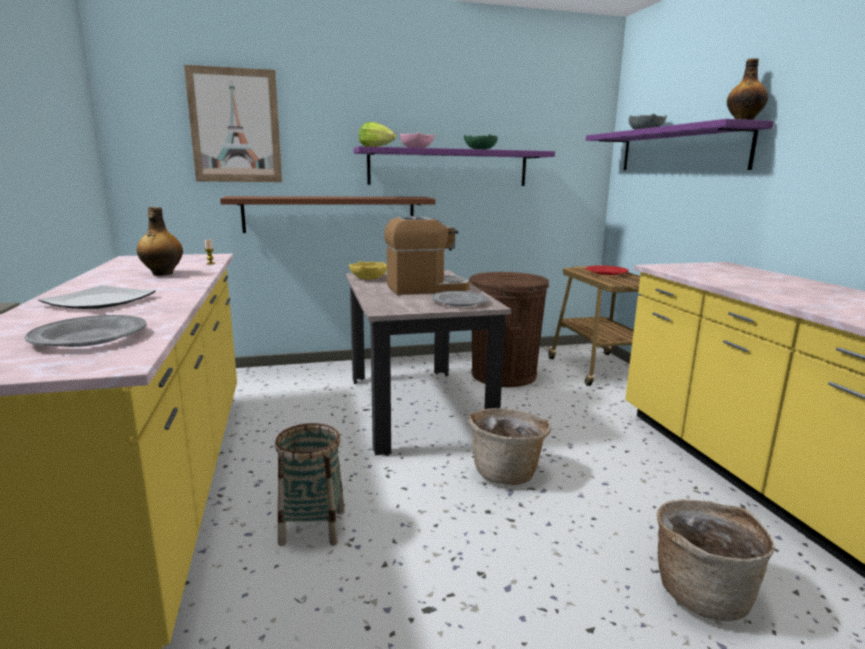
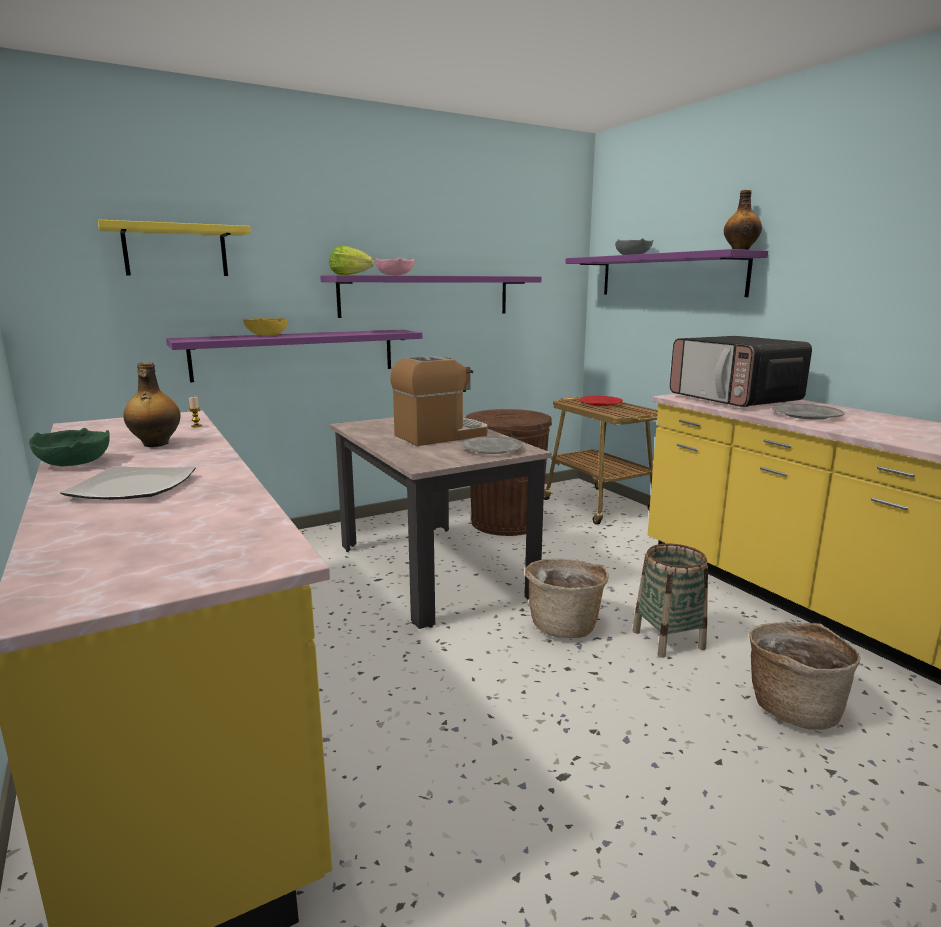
camera: 15 degrees left, 0 degrees up
grey plate [25,315,147,347] -> grey plate moved to [772,404,845,420]
picture [184,65,282,182] -> yellow shelf [98,220,251,276]
brown shelf [220,196,436,233] -> purple shelf [166,330,422,383]
basket [275,423,345,546] -> basket moved to [633,544,708,658]
yellow bowl [349,261,387,280] -> yellow bowl moved to [243,317,287,336]
green bowl [464,134,498,149] -> green bowl moved to [29,428,110,467]
none -> microwave [670,336,812,407]

